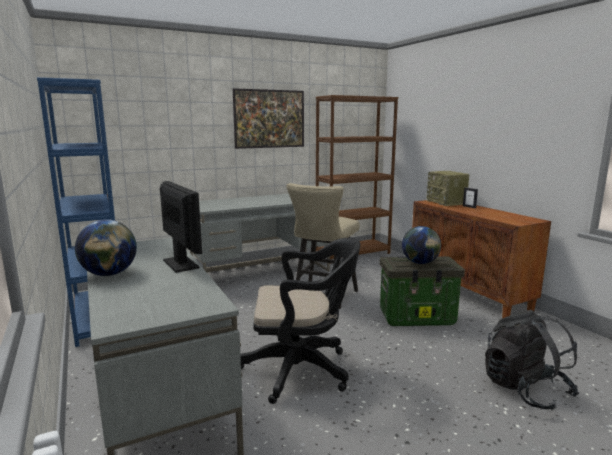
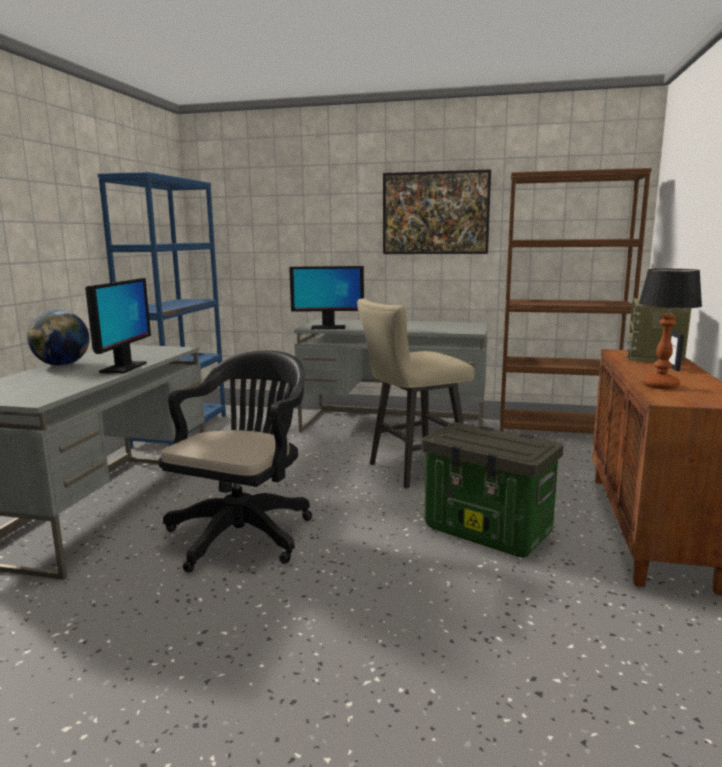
camera: 40 degrees right, 0 degrees up
black office chair [240,238,360,404] -> black office chair turned 105 degrees counterclockwise [158,350,312,573]
globe [402,226,441,264] -> none
black backpack [485,310,579,410] -> none
none -> monitor [289,266,364,329]
none -> table lamp [638,269,702,389]

